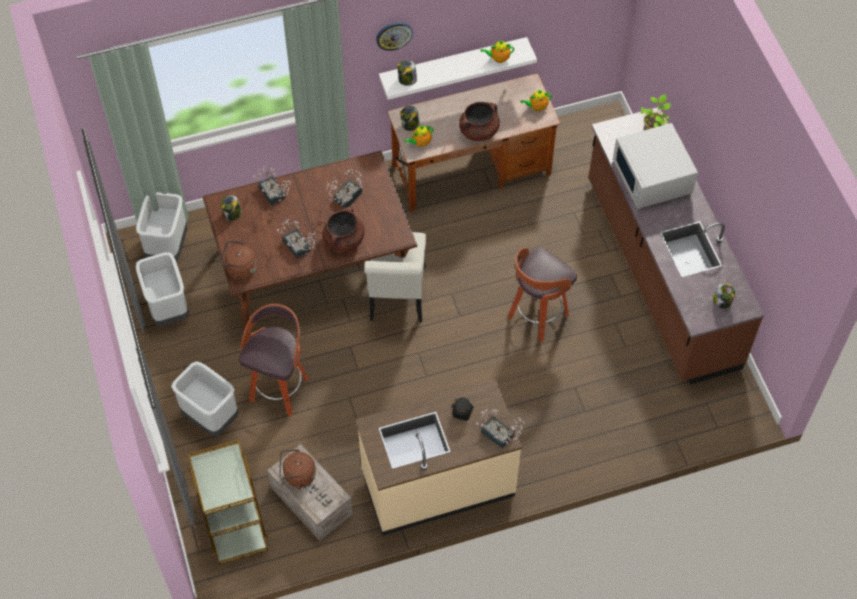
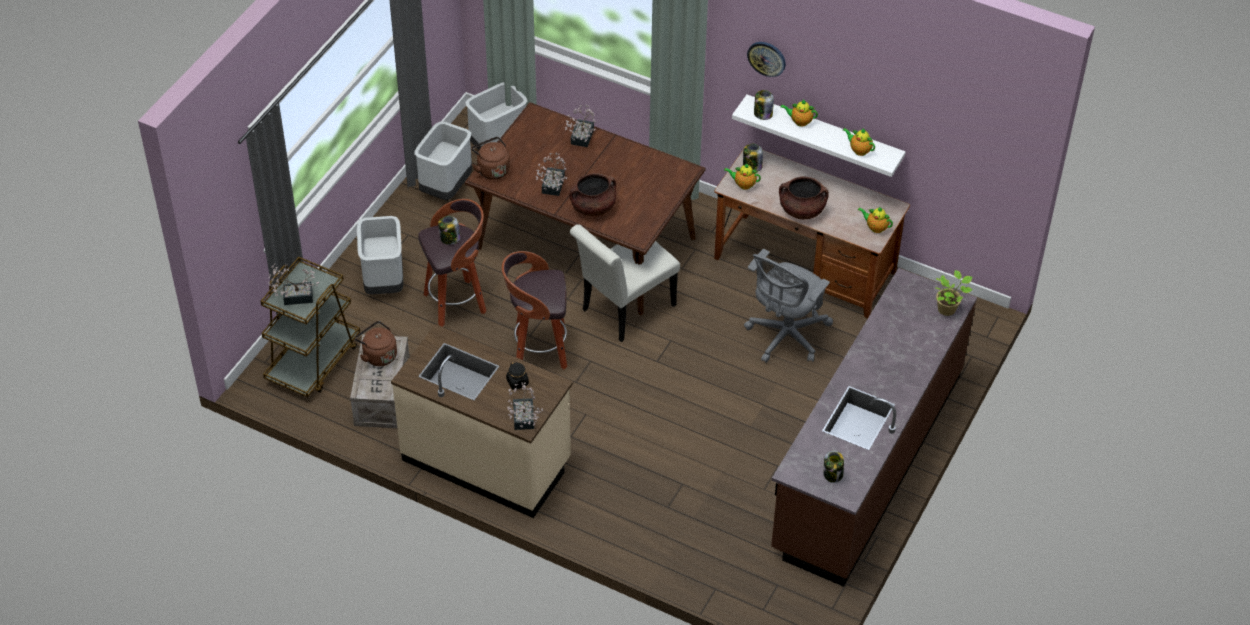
camera: 45 degrees right, 10 degrees down
jar [221,195,242,221] -> jar moved to [438,216,461,245]
potted plant [326,169,362,208] -> potted plant moved to [268,264,319,305]
stool [508,247,577,342] -> stool moved to [502,251,567,369]
white microwave [613,123,698,209] -> none
none -> grey office chair [744,249,833,363]
none -> teapot [780,100,818,127]

